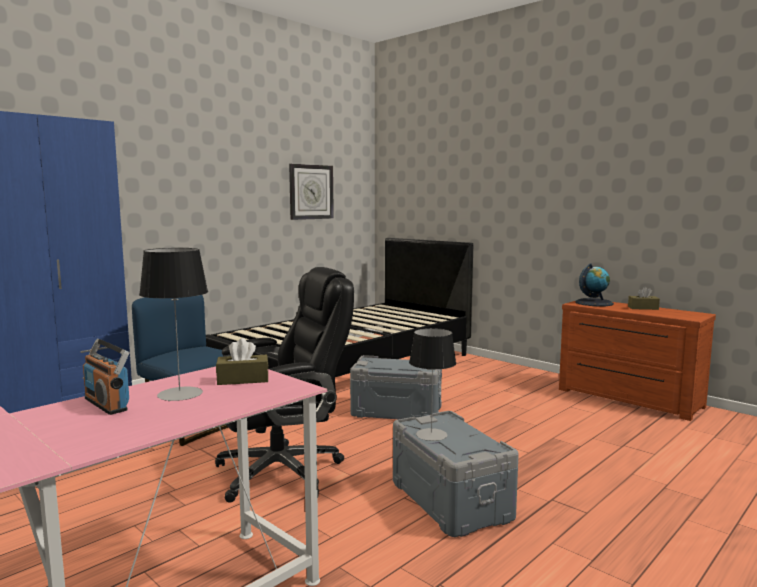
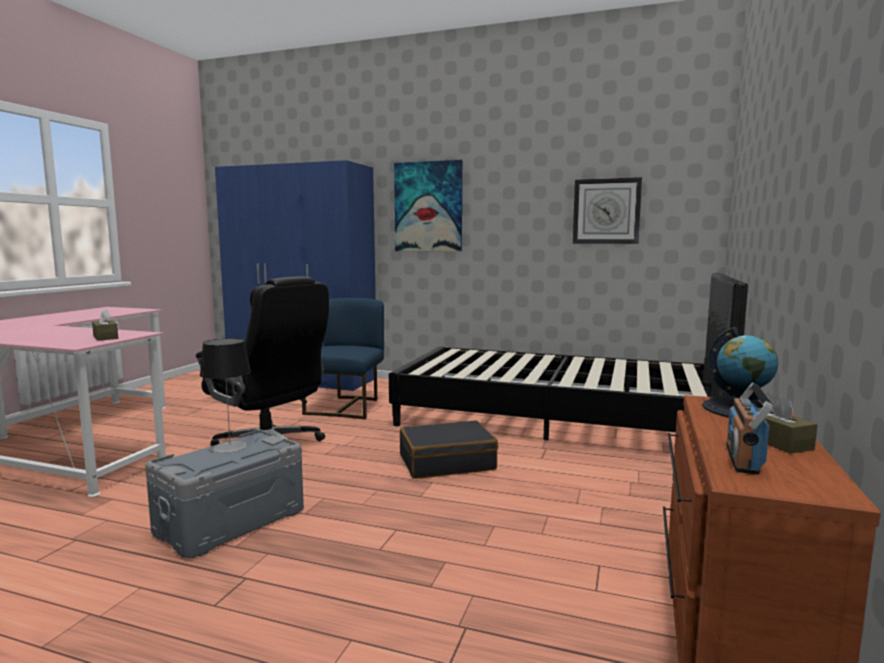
camera: 65 degrees right, 0 degrees up
radio [83,338,129,415] -> radio moved to [726,382,774,475]
table lamp [139,248,208,401] -> none
grey storage box [350,355,442,419] -> black suitcase [400,420,498,479]
none -> picture [394,160,462,252]

